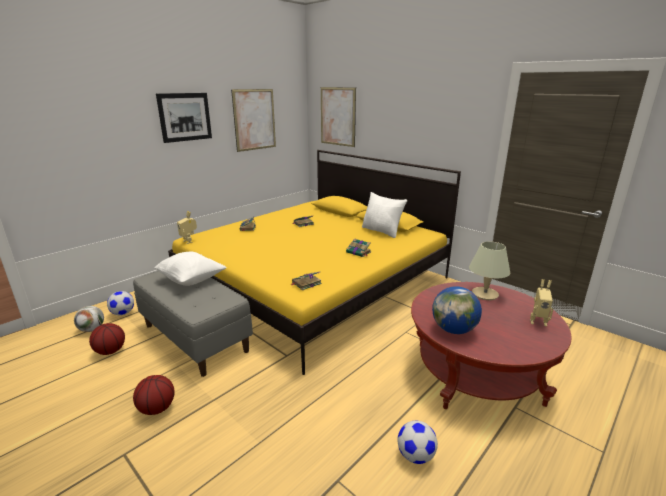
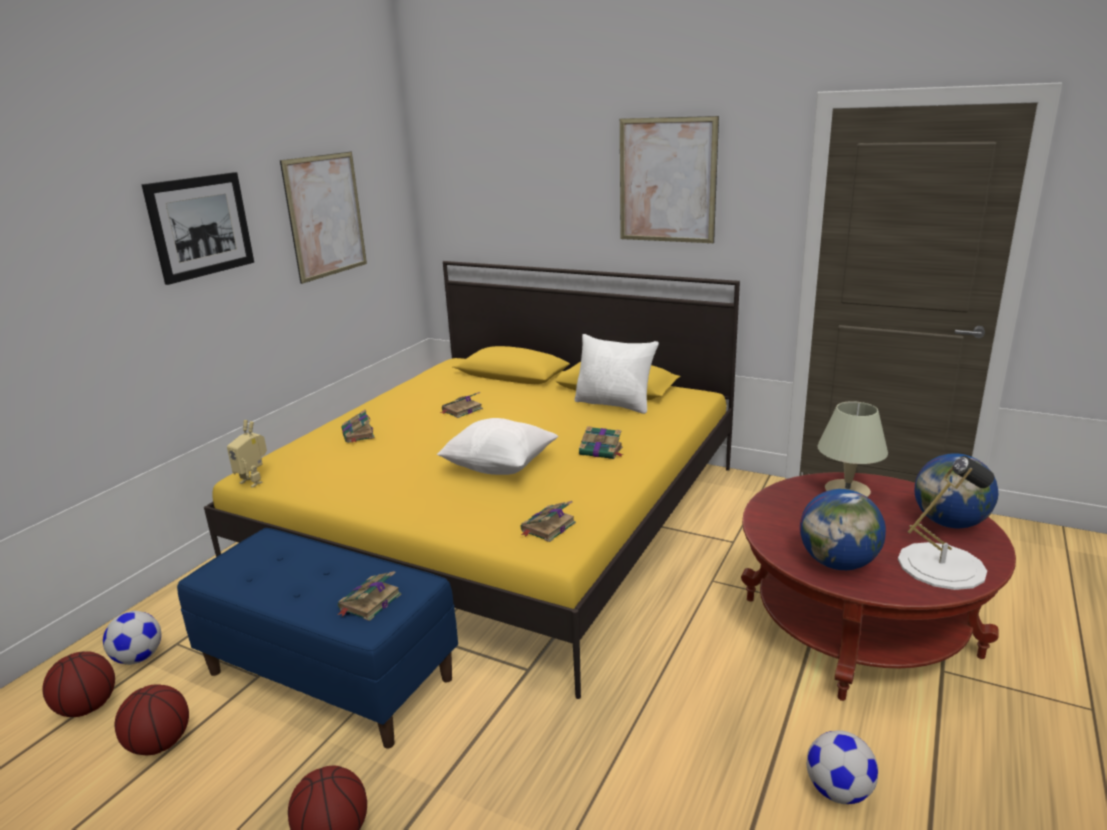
camera: 15 degrees left, 0 degrees up
football [74,306,104,332] -> basketball [42,651,115,717]
grey bench [133,271,253,377] -> blue bench [177,528,458,748]
white pillow [154,252,227,286] -> white pillow moved to [437,418,558,475]
picture [321,87,356,147] -> picture moved to [620,116,719,243]
toy robot [530,279,553,326] -> globe [915,453,998,529]
none -> book [337,571,401,621]
none -> white table lamp [898,456,994,590]

